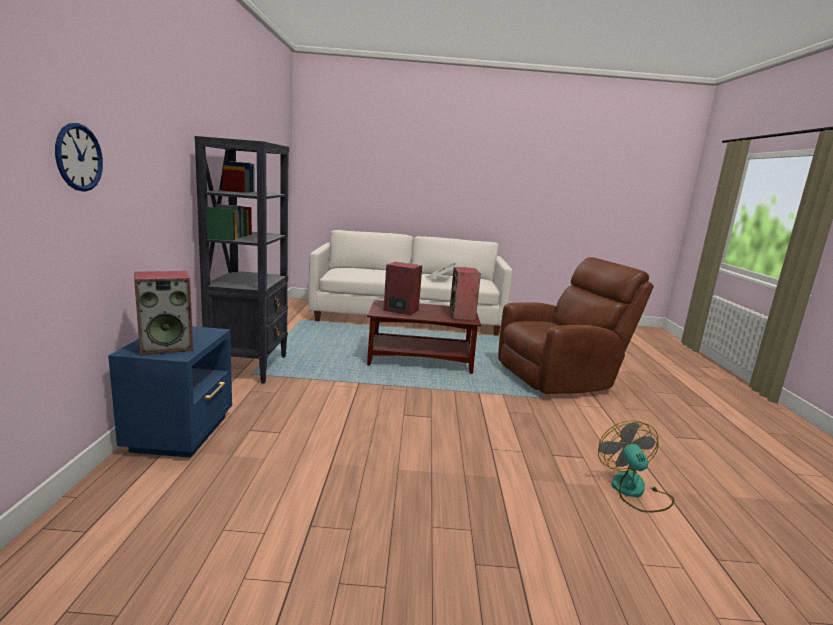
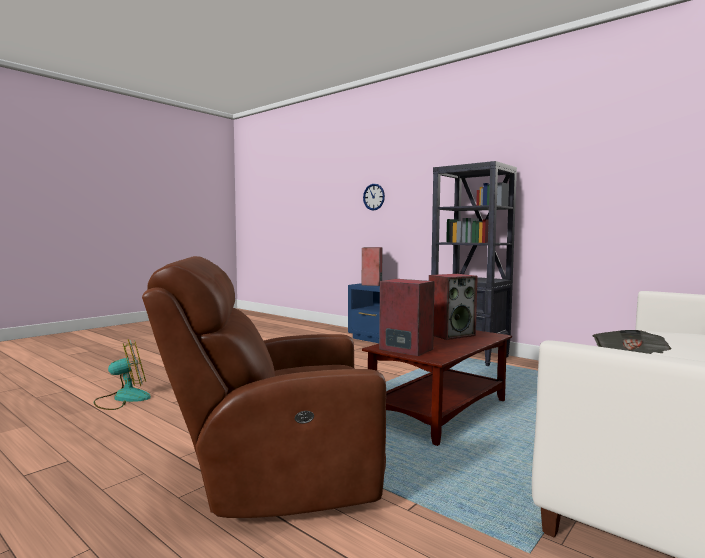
camera: 130 degrees right, 10 degrees down
brown armchair [498,257,654,394] -> brown armchair turned 60 degrees clockwise [142,256,386,518]
fan [598,421,675,513] -> fan turned 60 degrees counterclockwise [94,339,151,410]

